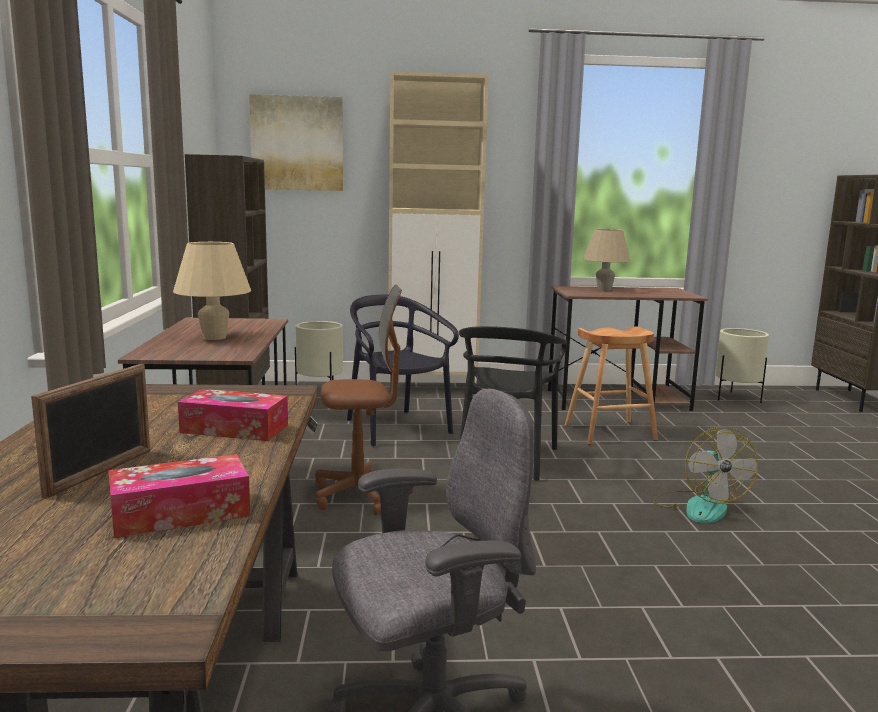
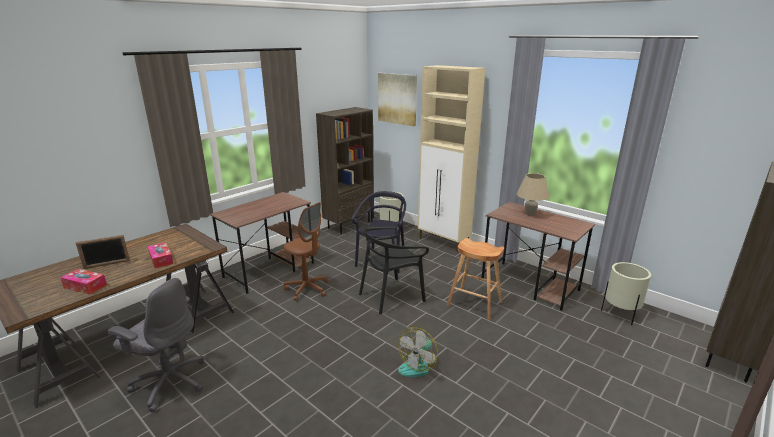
camera: 45 degrees right, 10 degrees up
beige table lamp [173,242,251,340] -> none

